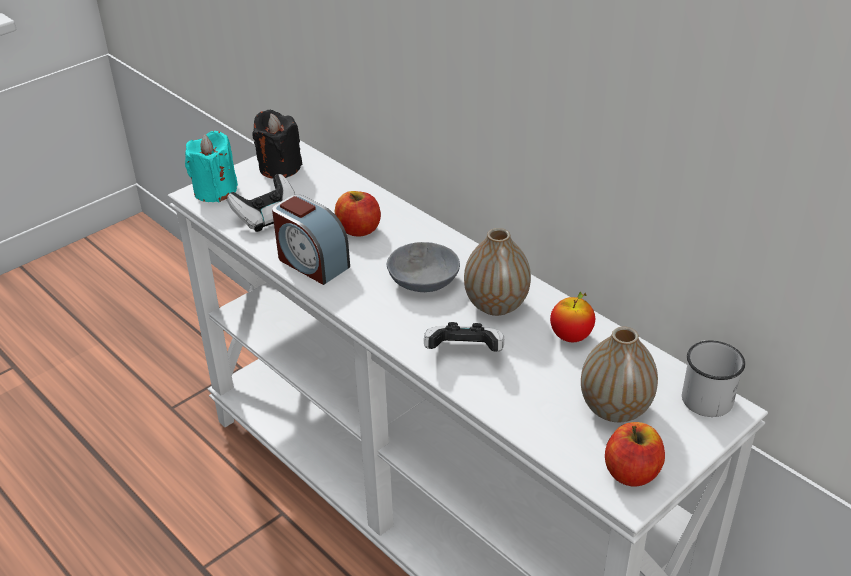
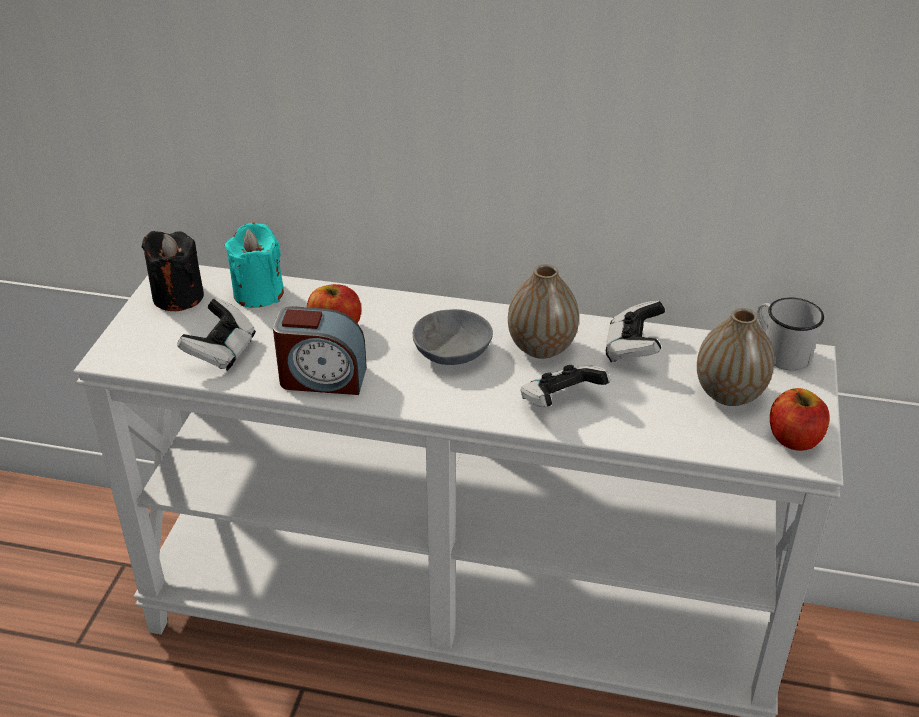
camera: 35 degrees left, 0 degrees up
turquoise candle [185,131,238,202] -> turquoise candle moved to [225,223,284,308]
apple [550,291,595,342] -> game controller [606,300,665,362]

